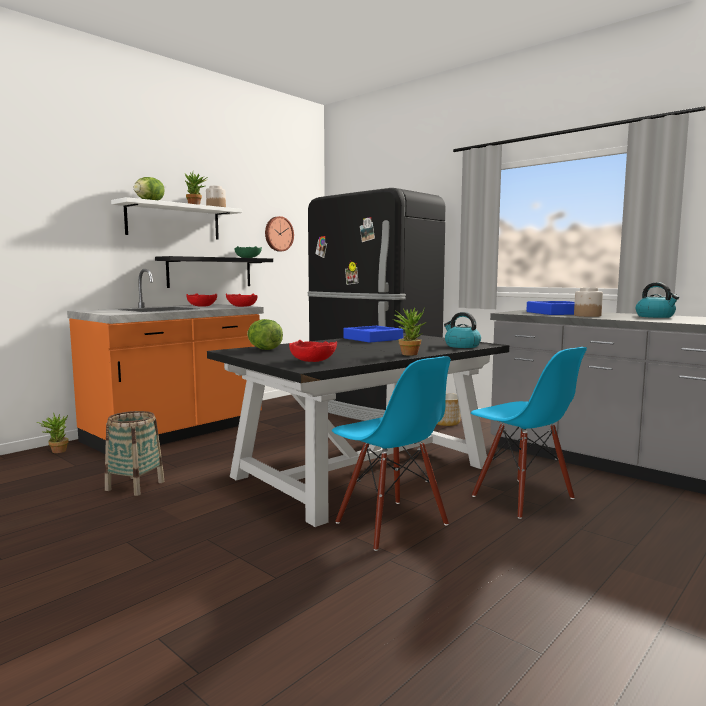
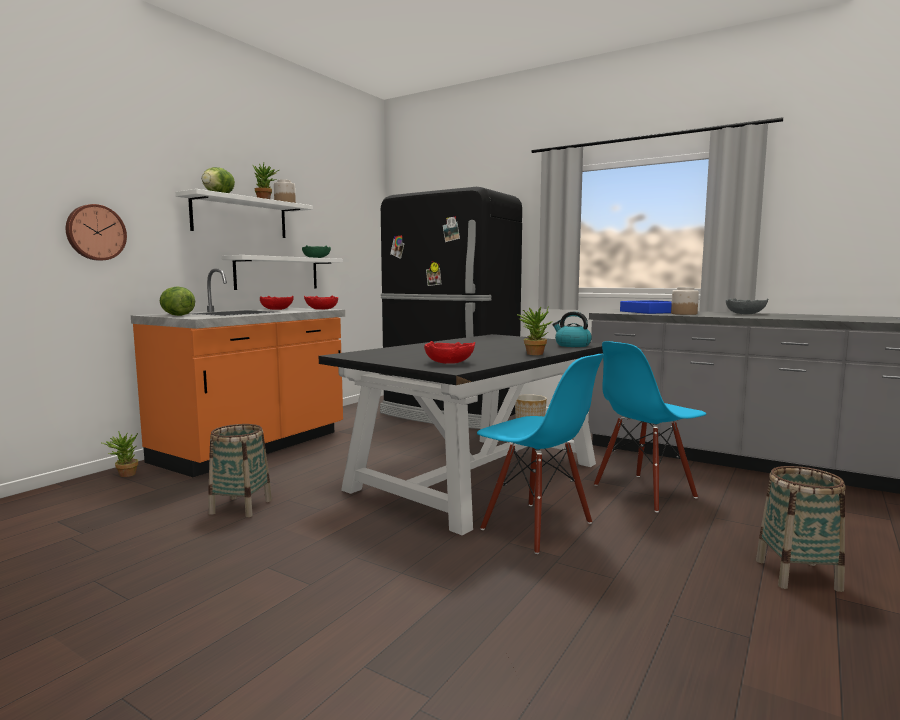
camera: 10 degrees left, 0 degrees up
black shelf [155,256,273,288] -> white shelf [221,255,343,290]
lettuce [247,319,283,350] -> lettuce moved to [160,286,195,316]
wall clock [265,216,294,251] -> wall clock moved to [66,204,127,261]
blue tray [343,326,403,343] -> none
blue chair [471,347,587,519] -> blue chair turned 105 degrees clockwise [594,341,706,512]
kettle [636,282,679,318] -> grey bowl [726,298,768,314]
none -> basket [756,466,845,592]

